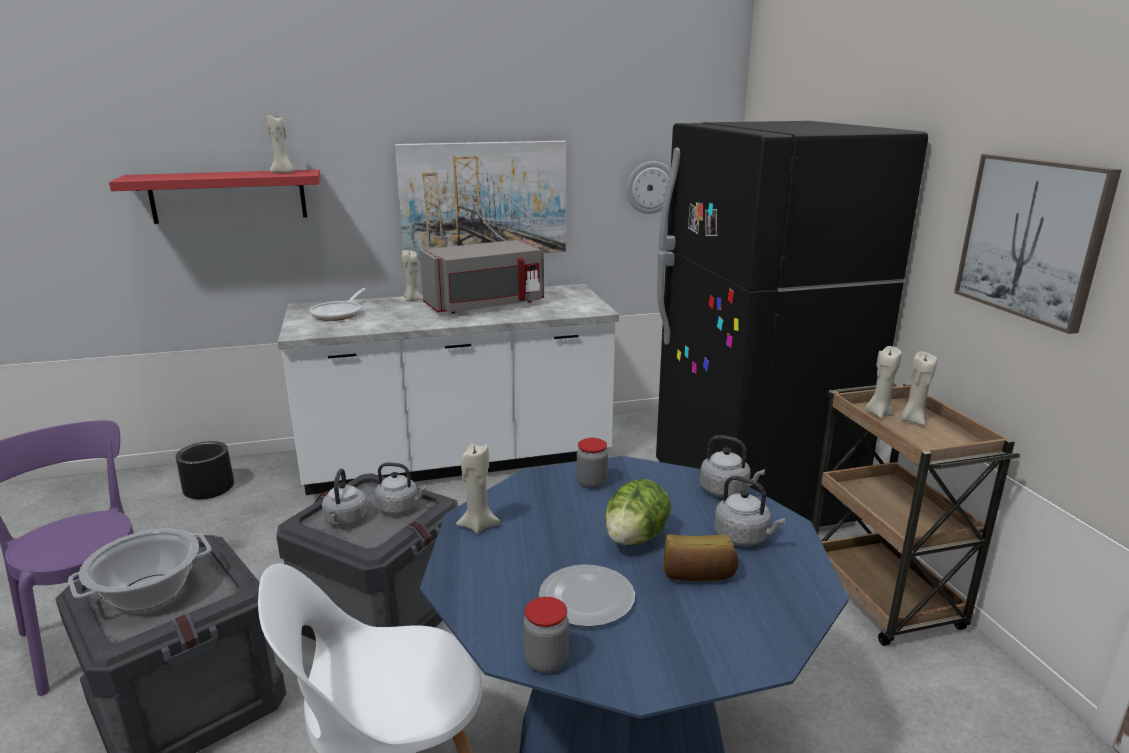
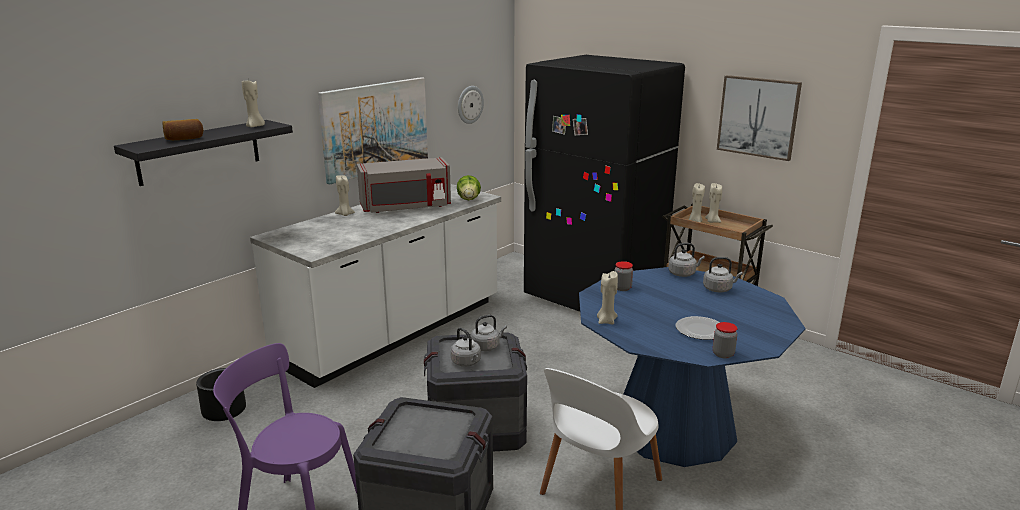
camera: 35 degrees left, 0 degrees up
cooking pot [68,529,211,611] -> none
red shelf [109,169,321,224] -> black shelf [114,120,293,186]
frying pan [310,288,366,321] -> none
grey microwave [419,239,544,314] -> grey microwave turned 45 degrees clockwise [357,157,451,213]
lettuce [605,479,672,545] -> lettuce moved to [457,175,481,200]
bread [663,534,738,581] -> bread moved to [162,119,203,140]

